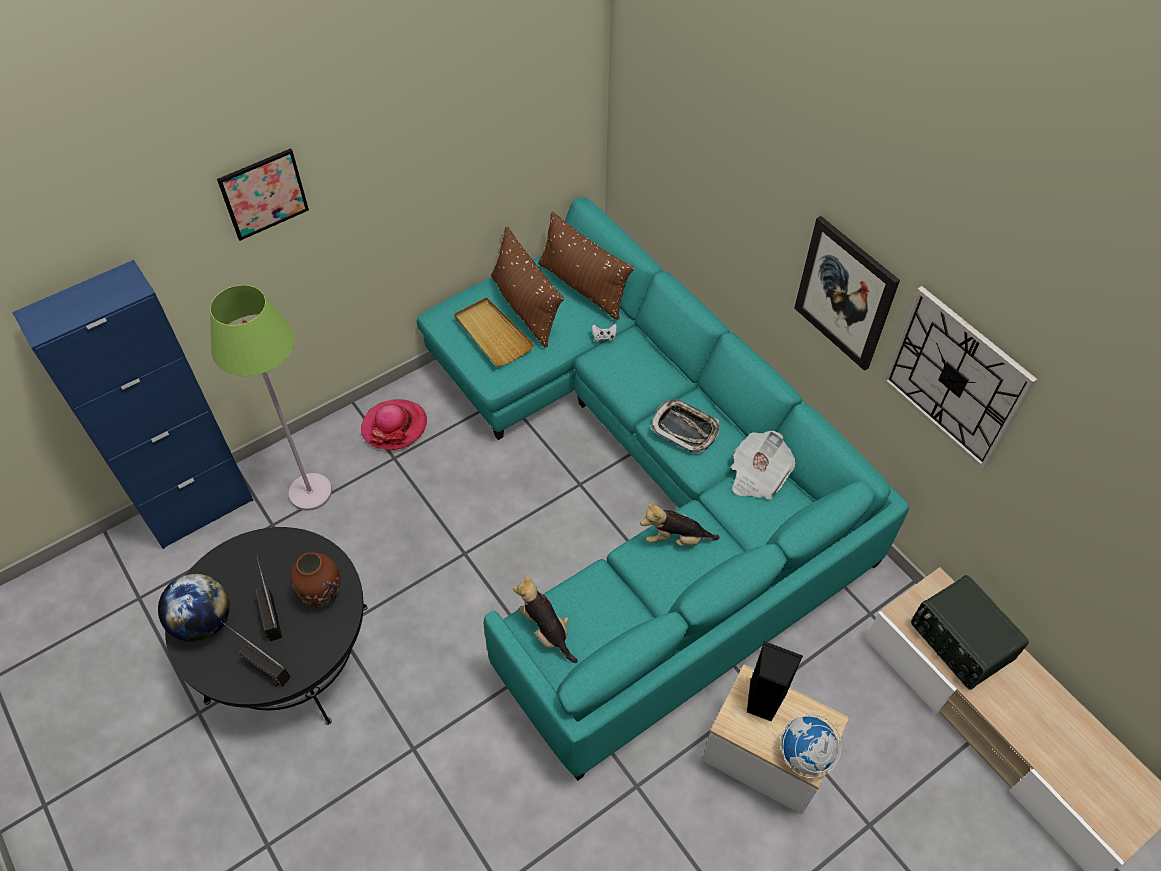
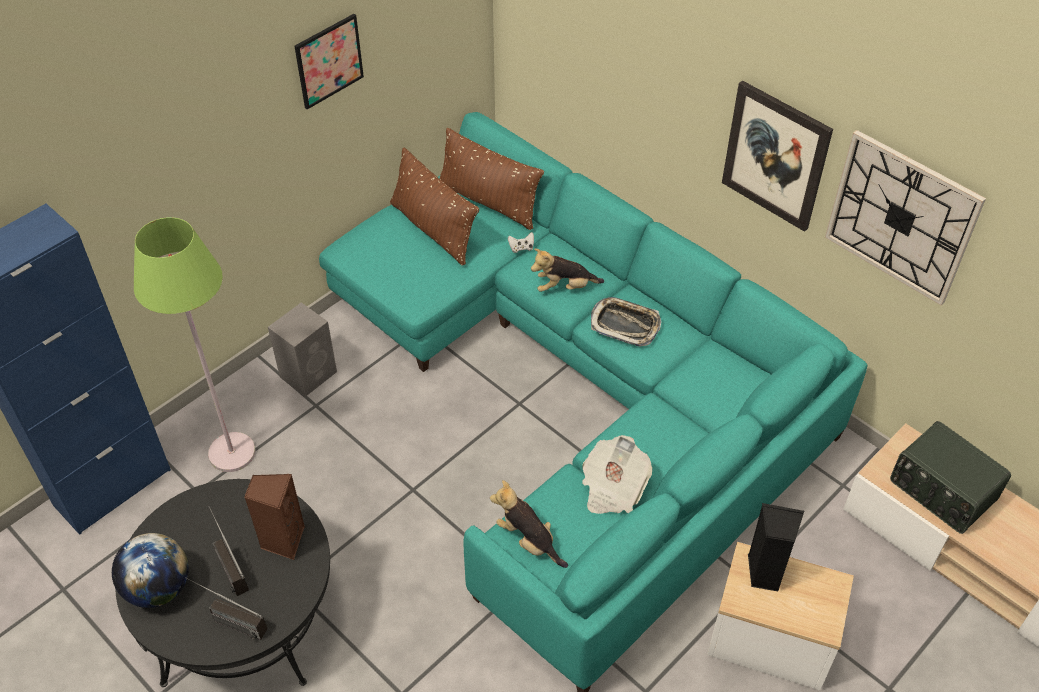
camera: 10 degrees left, 5 degrees down
picture [217,148,309,241] -> picture moved to [294,14,364,109]
brown vase [291,552,341,607] -> brown speaker [244,474,305,560]
hat [361,399,427,450] -> grey speaker [268,302,337,397]
beige tray [454,297,534,367] -> none
plush toy [640,503,720,546] -> plush toy moved to [531,248,604,292]
newspaper [731,431,795,499] -> newspaper moved to [582,435,652,514]
globe [781,715,842,778] -> none

